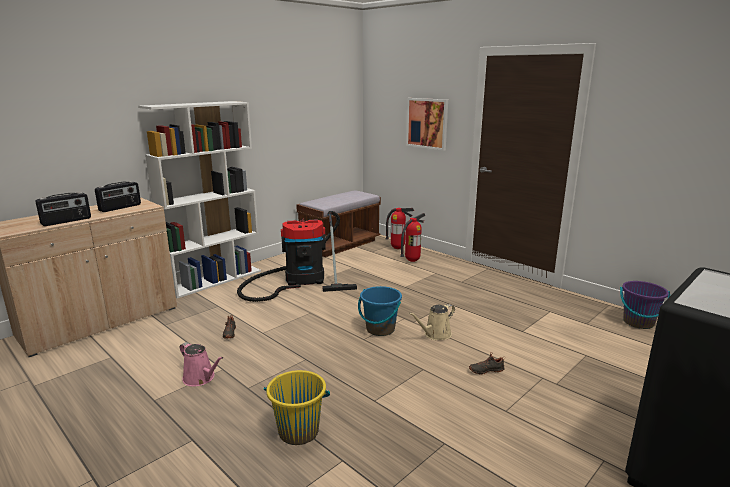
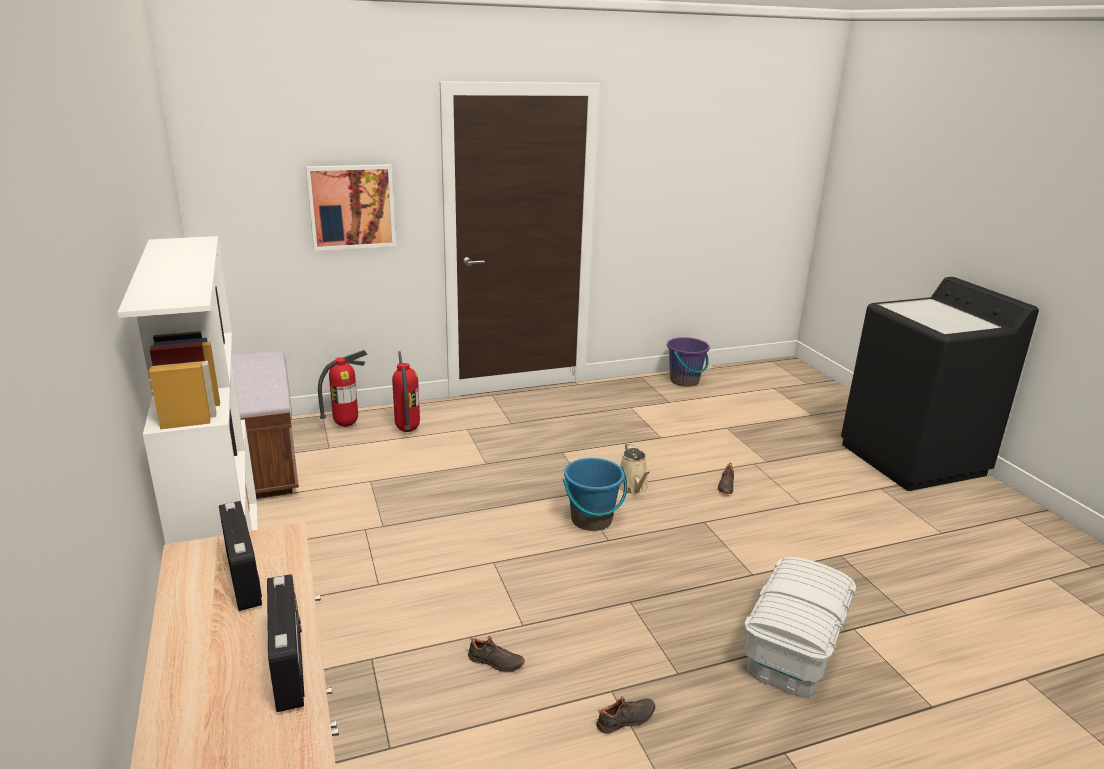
camera: 65 degrees left, 5 degrees up
pink watering can [180,342,223,387] -> black shoe [596,696,656,734]
vacuum cleaner [237,211,357,302] -> none
yellow bucket [264,370,330,445] -> white storage box [744,557,856,698]

